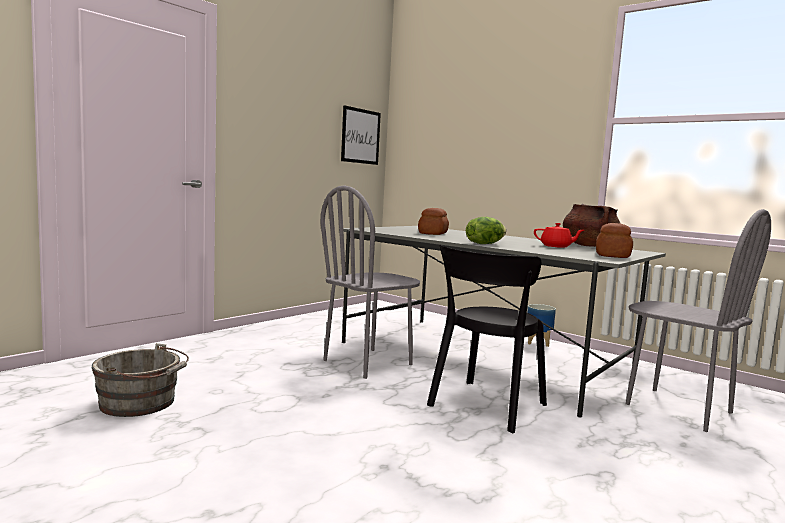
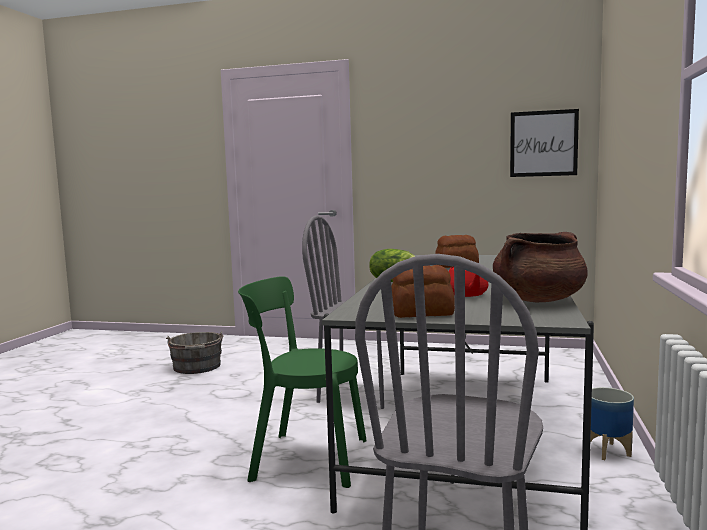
camera: 65 degrees right, 0 degrees up
black chair [427,245,547,433] -> green chair [238,276,367,488]

